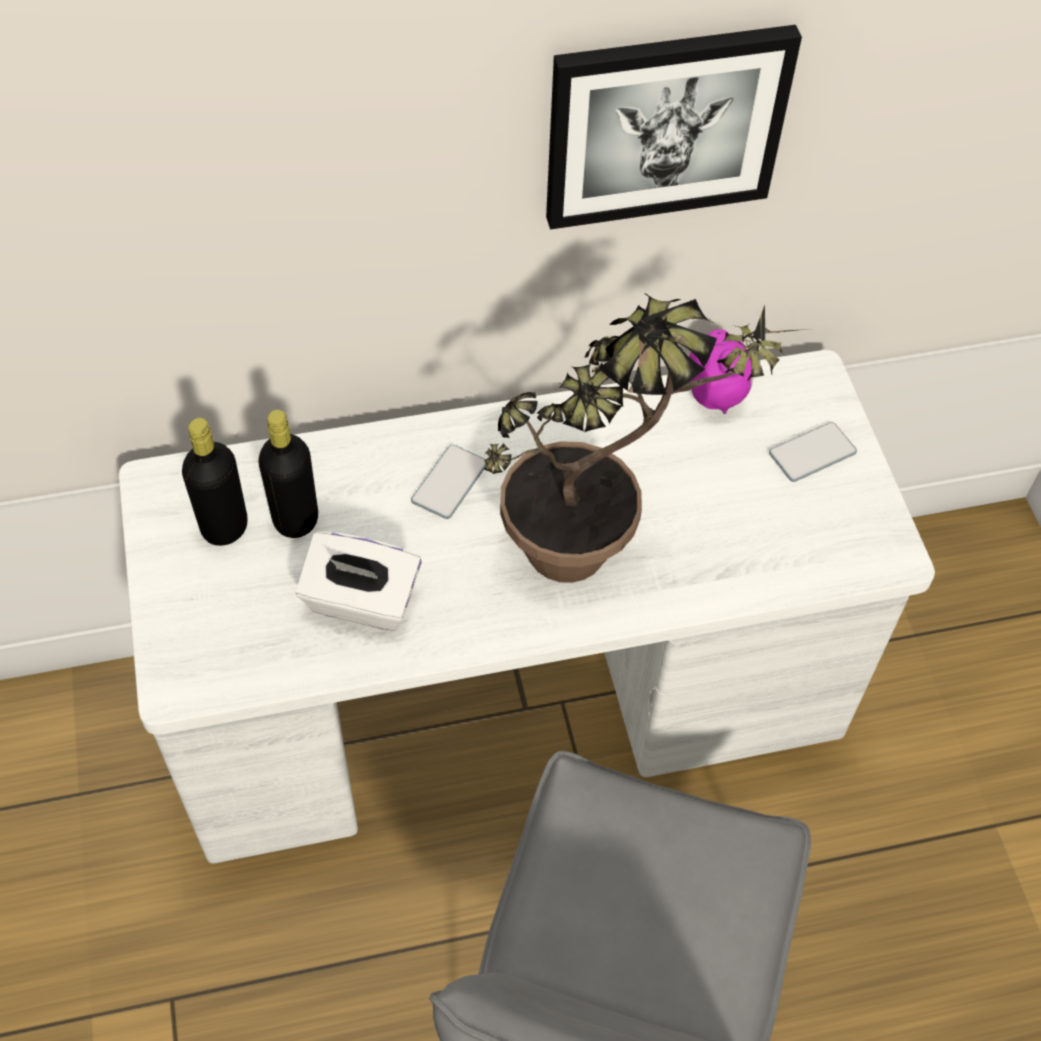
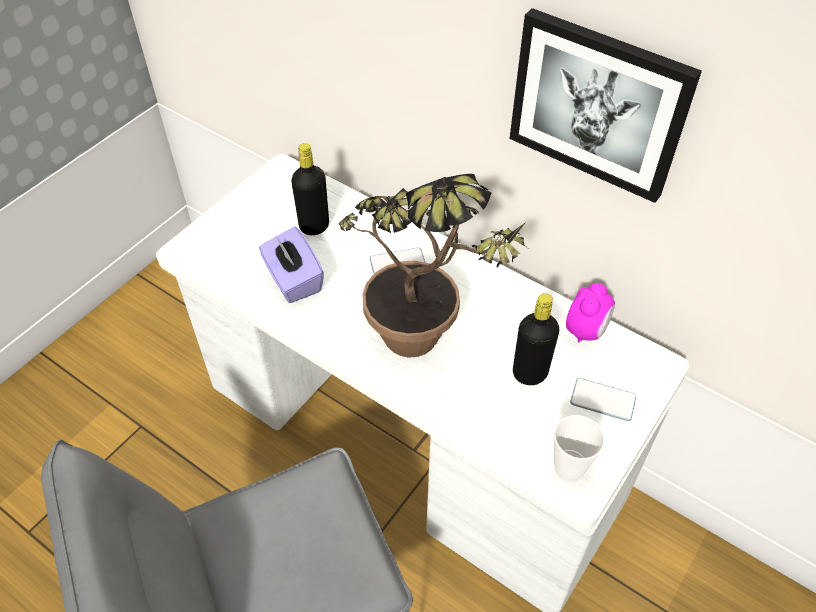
camera: 50 degrees right, 5 degrees down
black bottle [182,418,248,546] -> black bottle moved to [513,293,559,385]
white tissue box [296,532,422,631] -> purple tissue box [259,227,324,303]
none -> cup [554,415,605,482]

